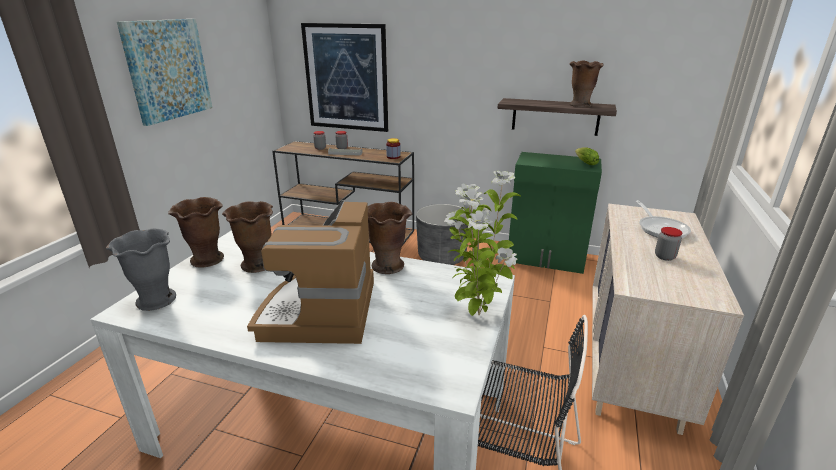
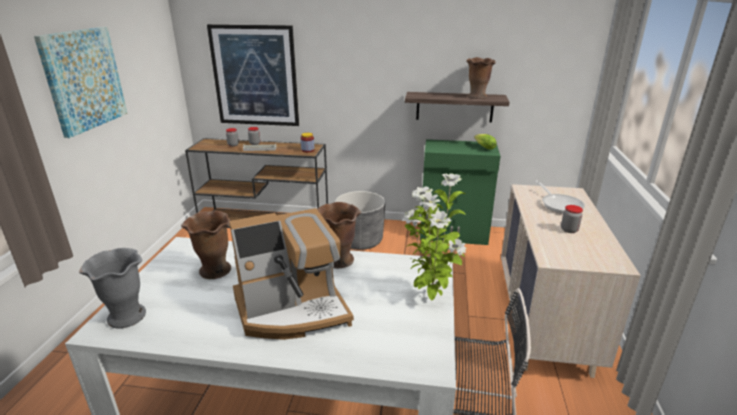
camera: 10 degrees left, 0 degrees up
brown vase [168,197,224,268] -> none
coffee machine [247,200,374,344] -> coffee machine turned 105 degrees counterclockwise [229,208,354,340]

